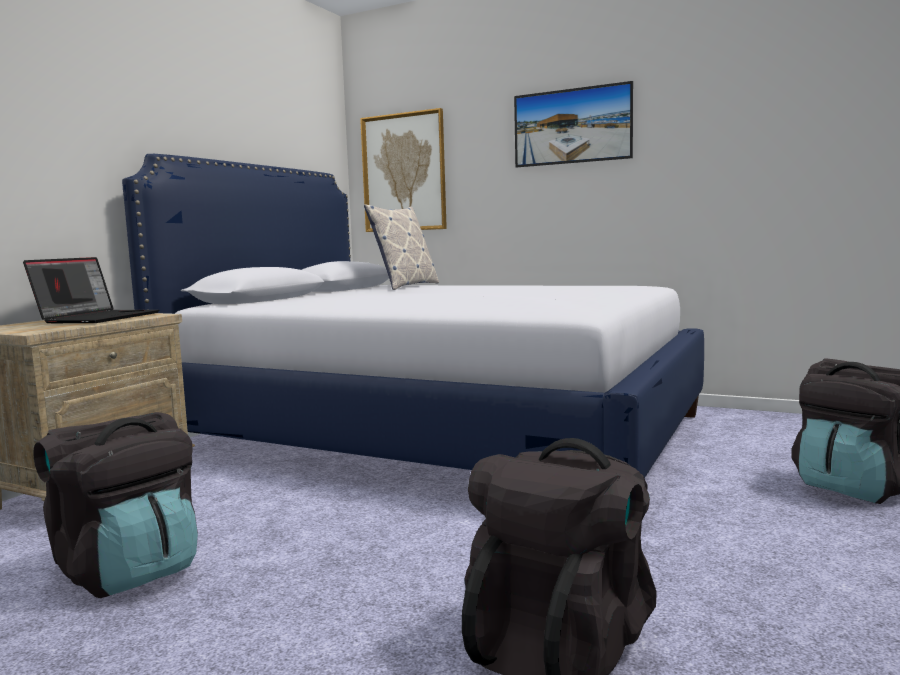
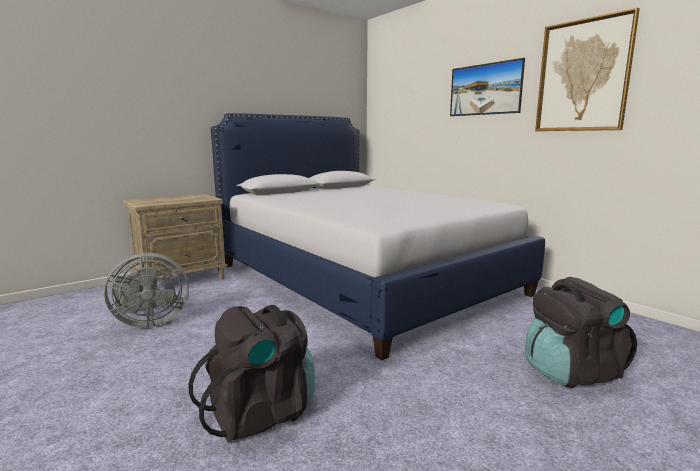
camera: 25 degrees right, 5 degrees up
laptop [23,257,159,324] -> none
black backpack [33,412,198,598] -> grey fan [104,253,189,328]
picture [360,108,447,232] -> picture moved to [535,8,640,131]
pillow [364,204,439,290] -> none

